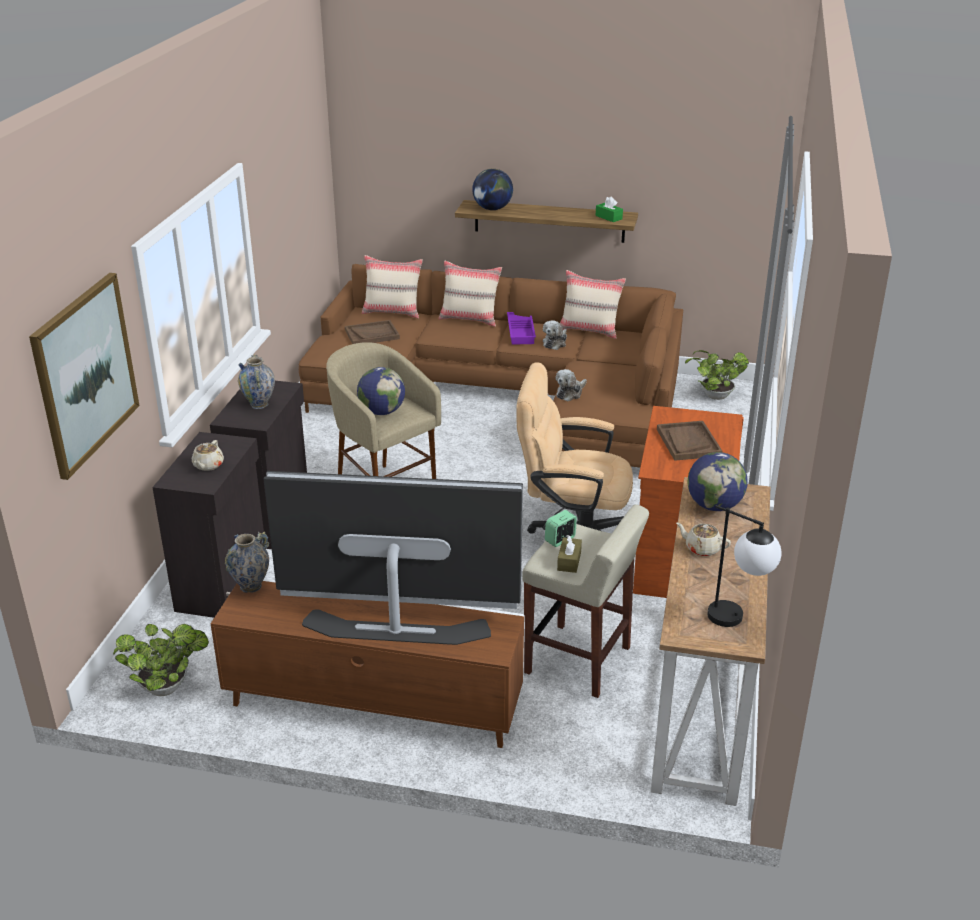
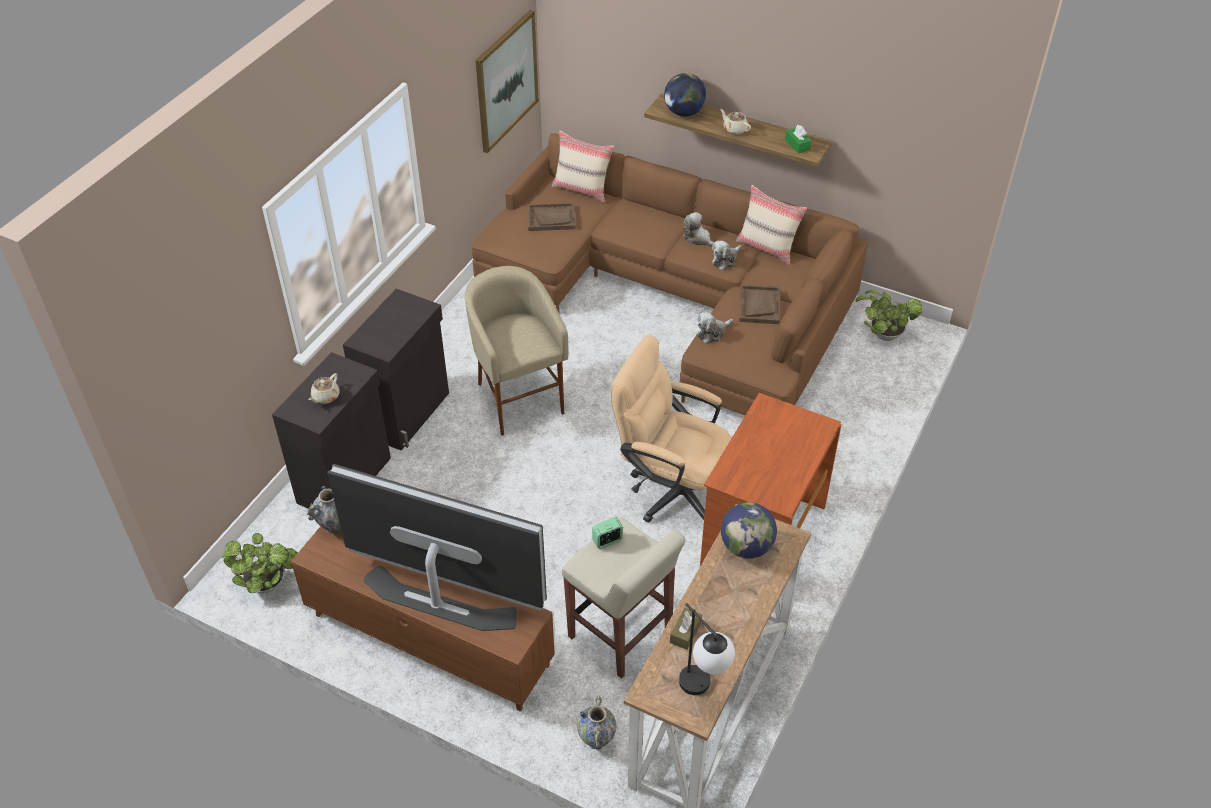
camera: 15 degrees right, 15 degrees up
picture [29,273,140,480] -> picture moved to [476,10,539,153]
vase [238,354,275,409] -> vase moved to [577,695,616,750]
globe [357,367,405,415] -> none
beige pillow [439,260,502,327] -> none
purple tray [507,312,536,345] -> plush toy [683,212,714,247]
brown tissue box [557,535,582,573] -> brown tissue box moved to [670,608,702,650]
brown tray [657,421,723,461] -> brown tray moved to [739,285,780,324]
beige teapot [676,523,731,556] -> beige teapot moved to [720,109,751,135]

